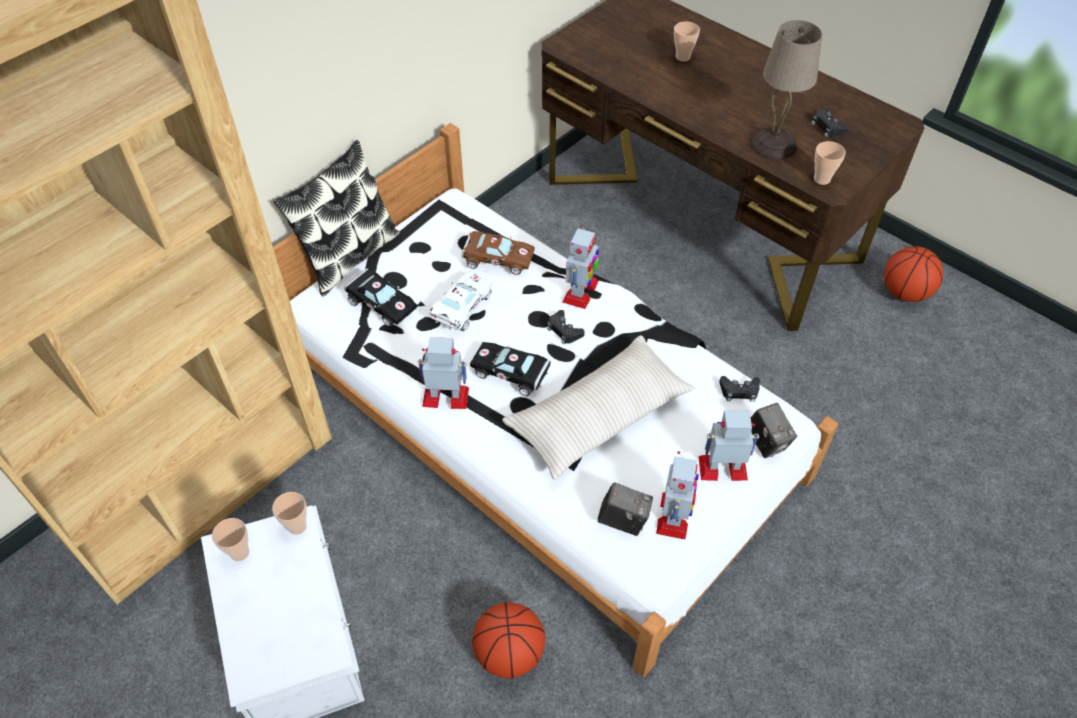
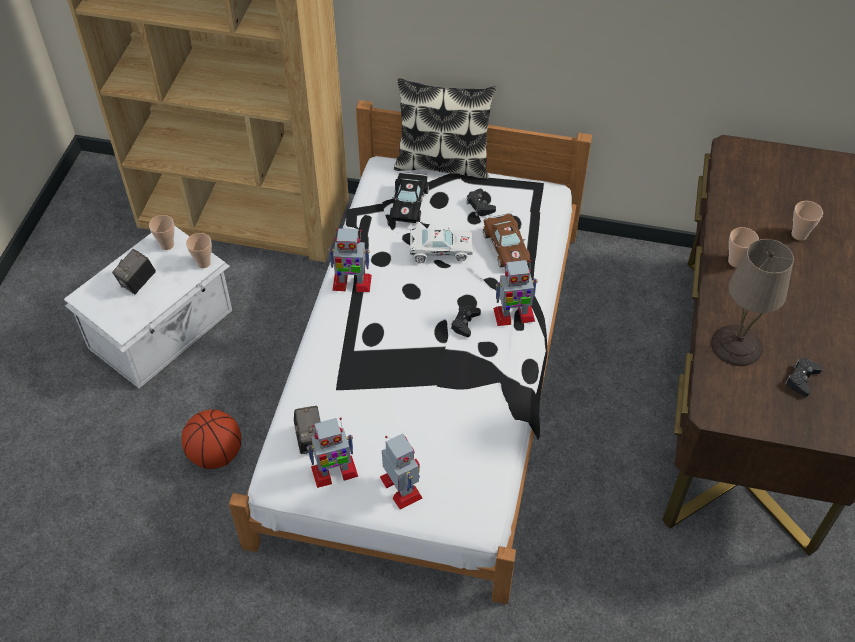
camera: 60 degrees right, 0 degrees up
toy robot [417,337,469,409] -> toy robot turned 120 degrees clockwise [328,228,372,292]
black toy car [470,342,551,396] -> none
beige pillow [502,335,695,480] -> none
black game controller [719,376,760,402] -> black game controller moved to [466,189,496,216]
camera [750,403,797,458] -> camera moved to [112,249,156,294]
cup [814,141,846,185] -> cup moved to [728,227,759,268]
basketball [884,246,943,302] -> none

